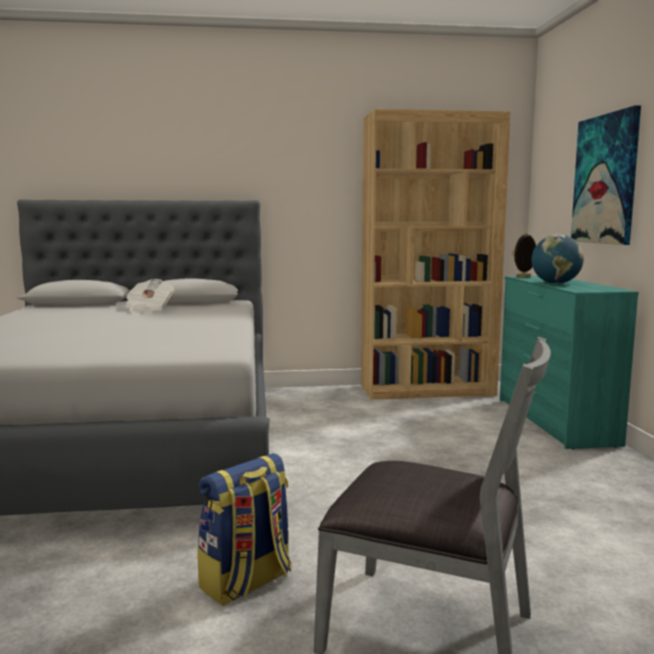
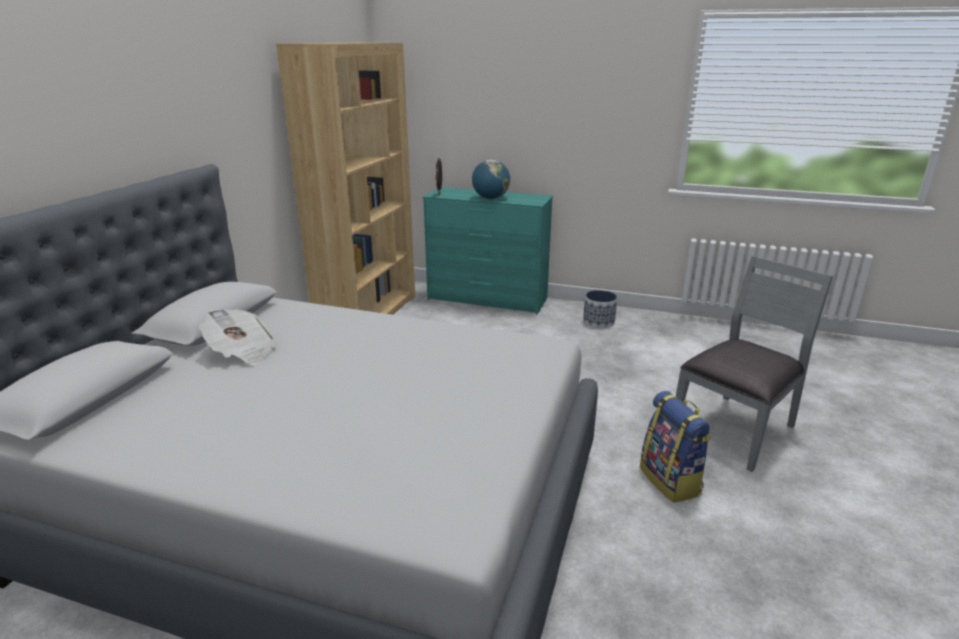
camera: 65 degrees left, 15 degrees up
picture [571,105,641,245] -> none
none -> planter [583,290,617,328]

